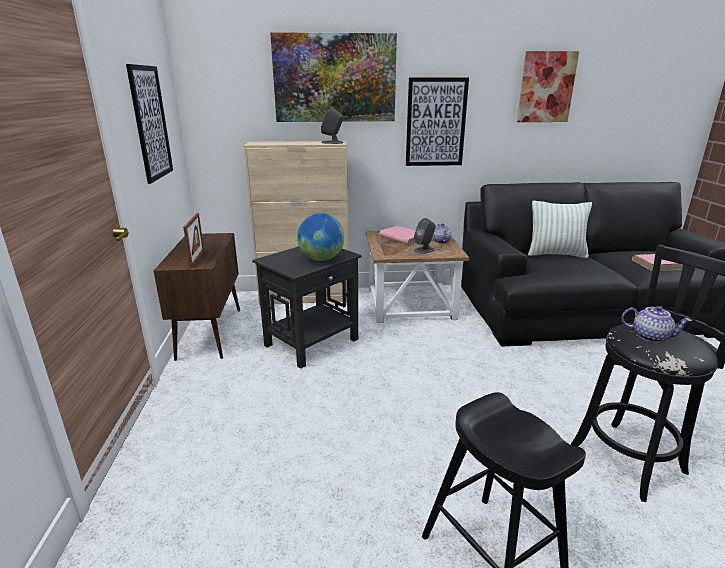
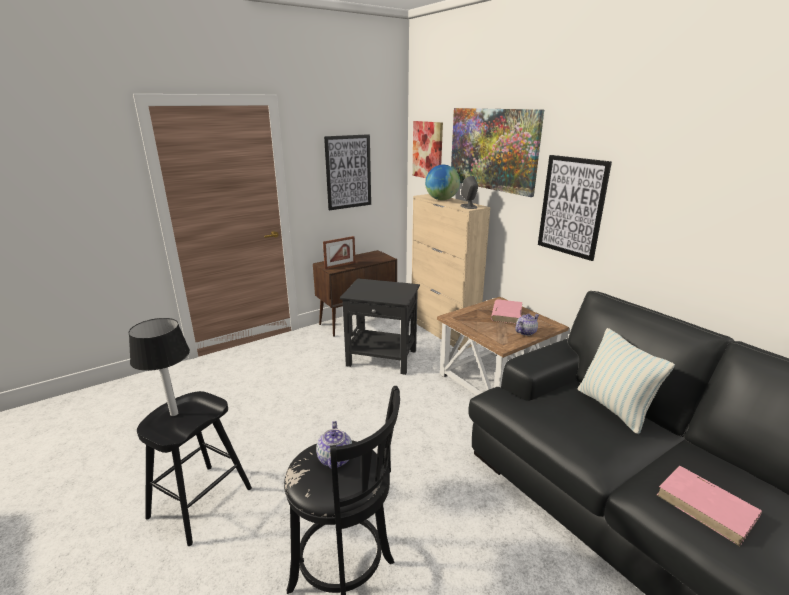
camera: 60 degrees right, 0 degrees up
globe [297,213,345,261] -> globe moved to [425,165,460,200]
grey speaker [414,218,436,254] -> none
picture [517,51,579,122] -> picture moved to [412,121,443,178]
none -> table lamp [129,318,190,416]

